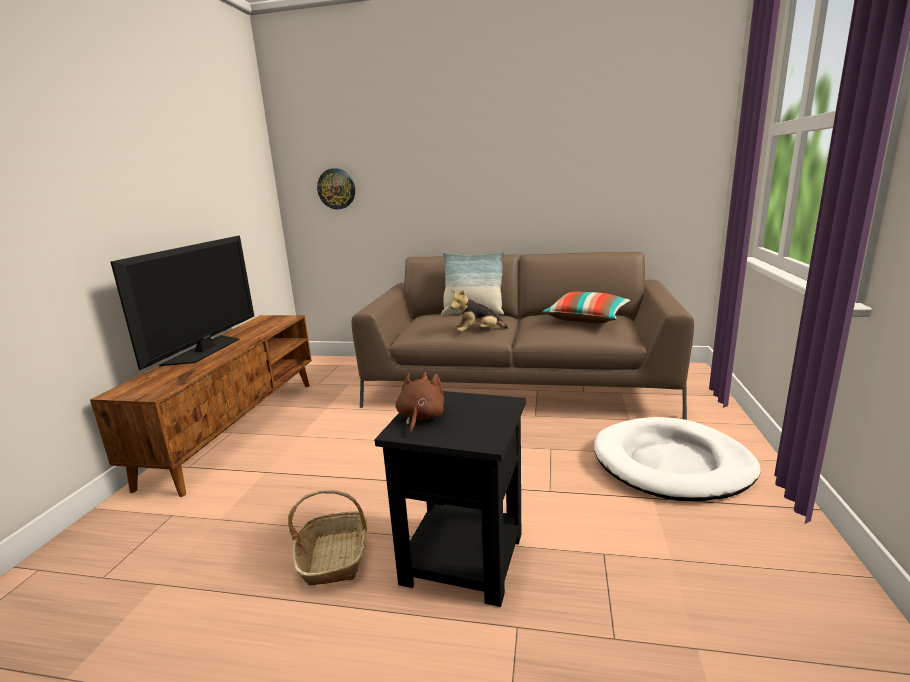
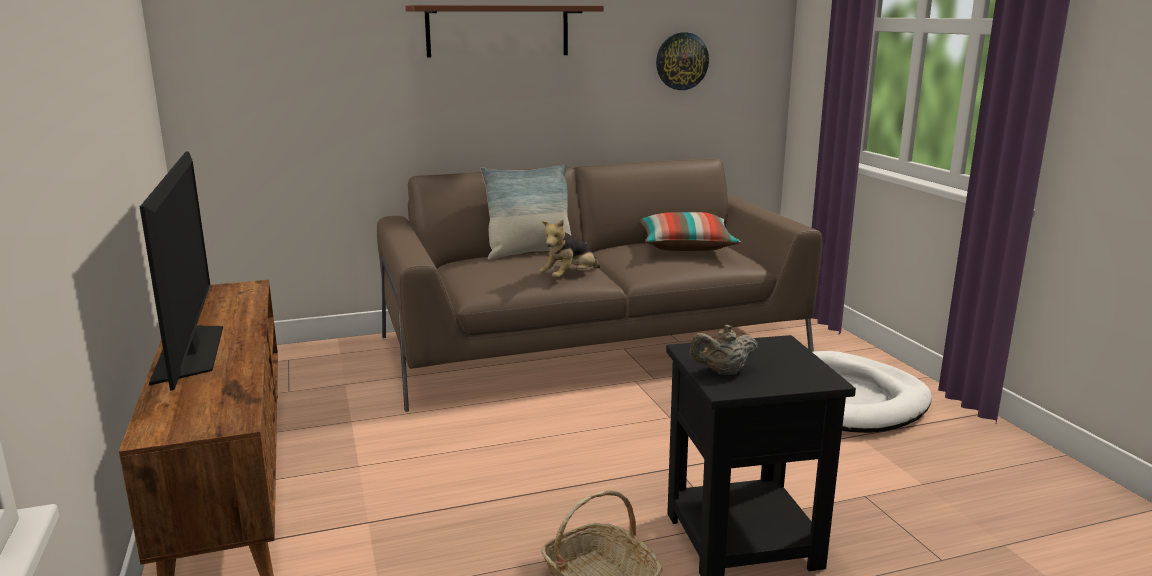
camera: 30 degrees left, 0 degrees up
wall clock [317,168,355,210] -> wall clock moved to [656,32,709,90]
brown plush toy [396,372,444,433] -> beige teapot [690,325,758,375]
none -> brown shelf [405,5,604,57]

